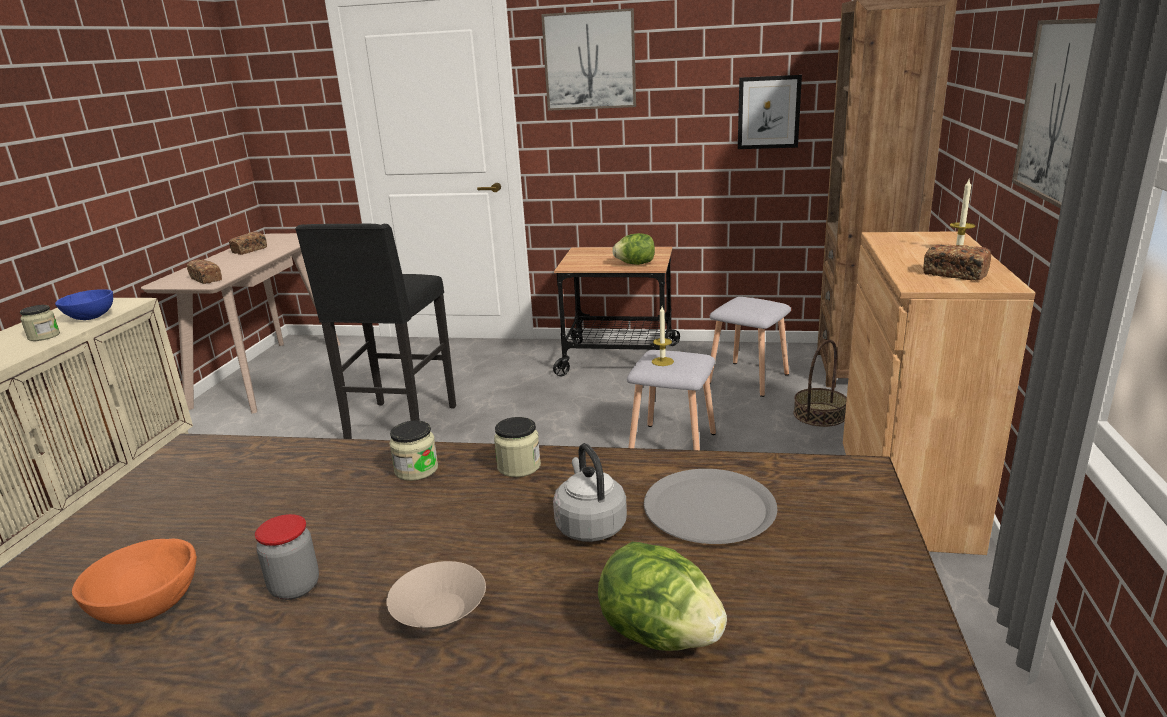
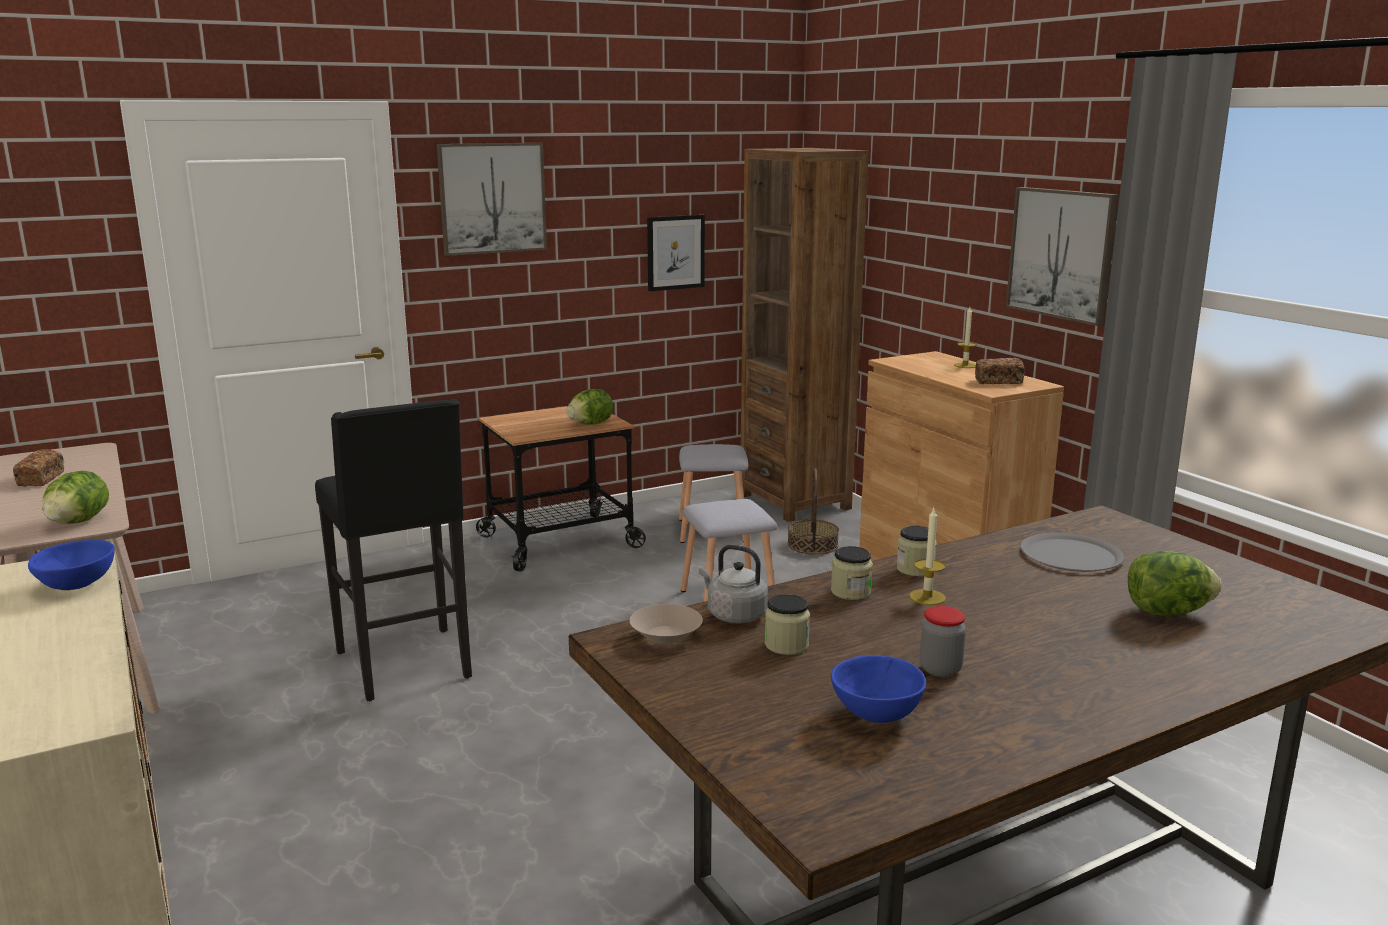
camera: 40 degrees left, 5 degrees down
jar [20,305,60,341] -> jar moved to [765,594,810,655]
orange bowl [72,539,197,624] -> blue bowl [831,655,926,723]
bread [187,259,222,284] -> lettuce [42,471,109,524]
beige bowl [386,561,486,629] -> beige bowl moved to [629,604,703,644]
grey kettle [553,443,627,542] -> grey kettle moved to [699,544,768,624]
candle [652,306,674,366] -> candle moved to [909,508,946,605]

